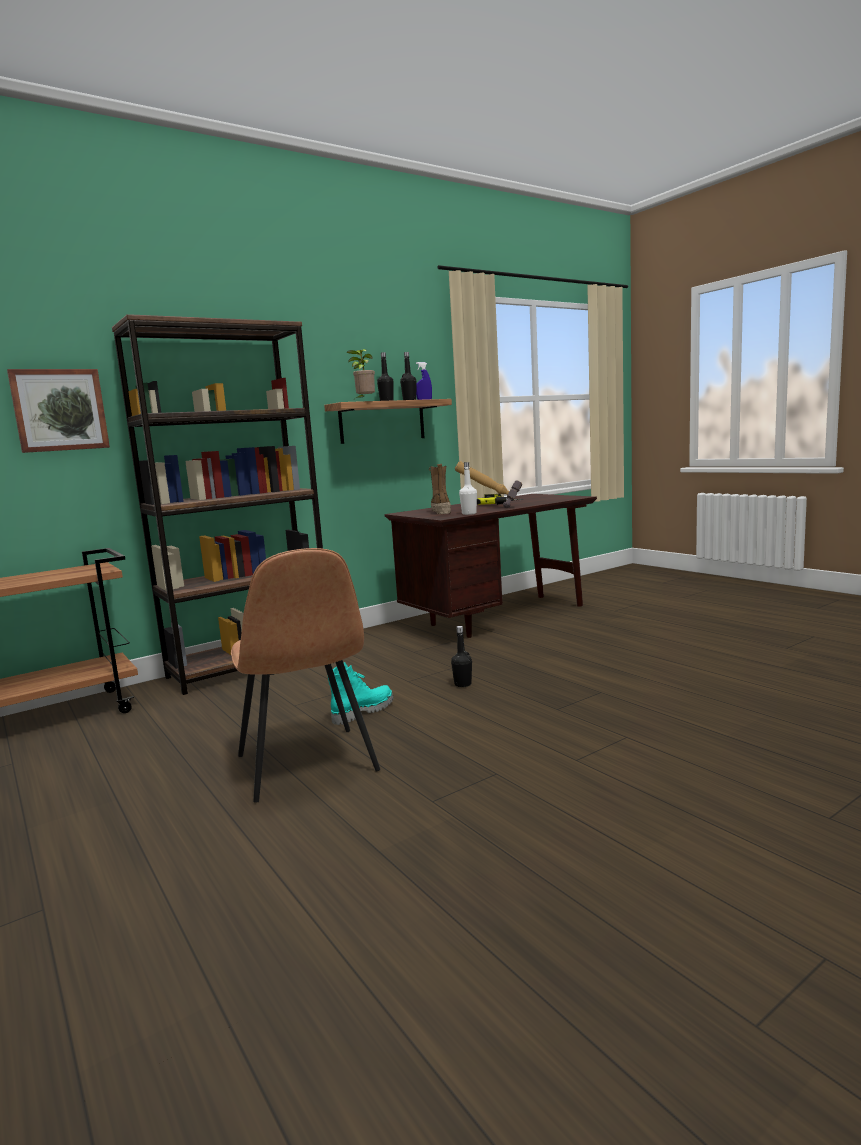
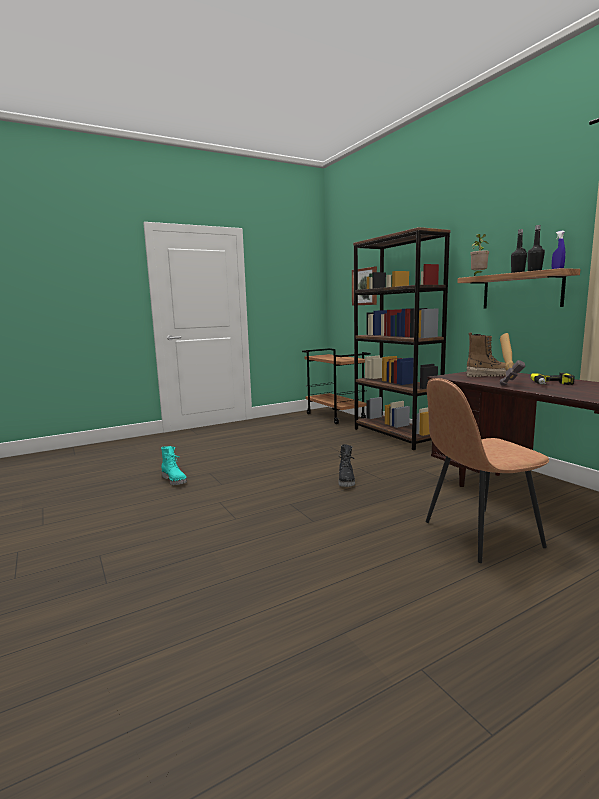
camera: 95 degrees right, 0 degrees up
brown chair [231,548,380,803] -> brown chair moved to [425,378,549,563]
turquoise boot [327,662,394,725] -> turquoise boot moved to [161,446,187,485]
black bottle [451,626,472,687] -> black boot [339,444,355,487]
white bottle [459,462,477,515] -> none

